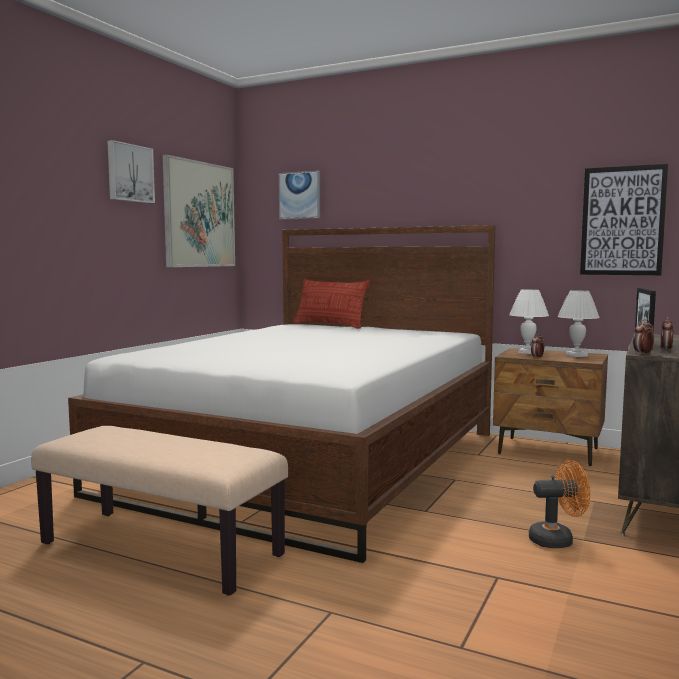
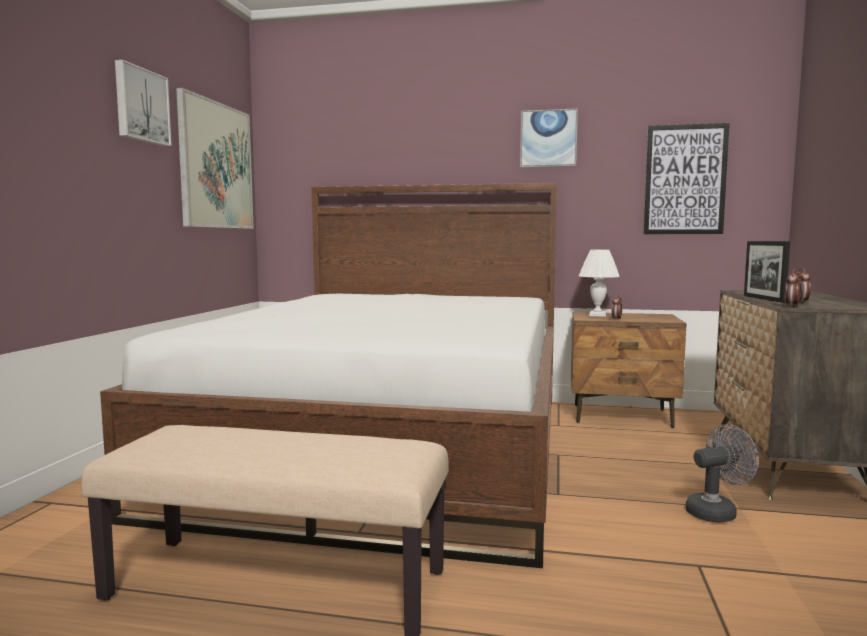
camera: 15 degrees left, 0 degrees up
picture [279,171,320,219] -> picture moved to [520,108,578,168]
pillow [294,279,370,329] -> none
orange fan [529,460,590,548] -> grey fan [685,424,759,522]
white table lamp [557,290,600,357] -> none

